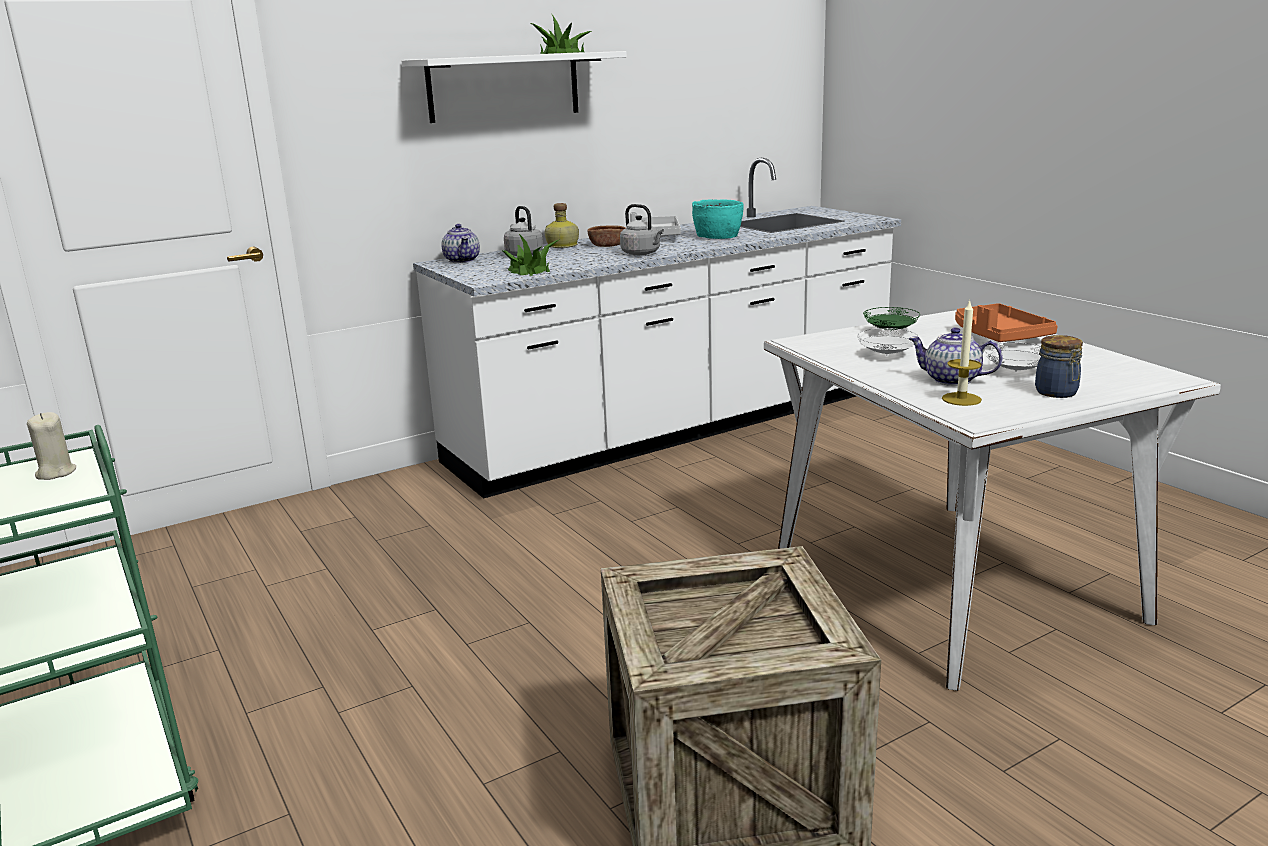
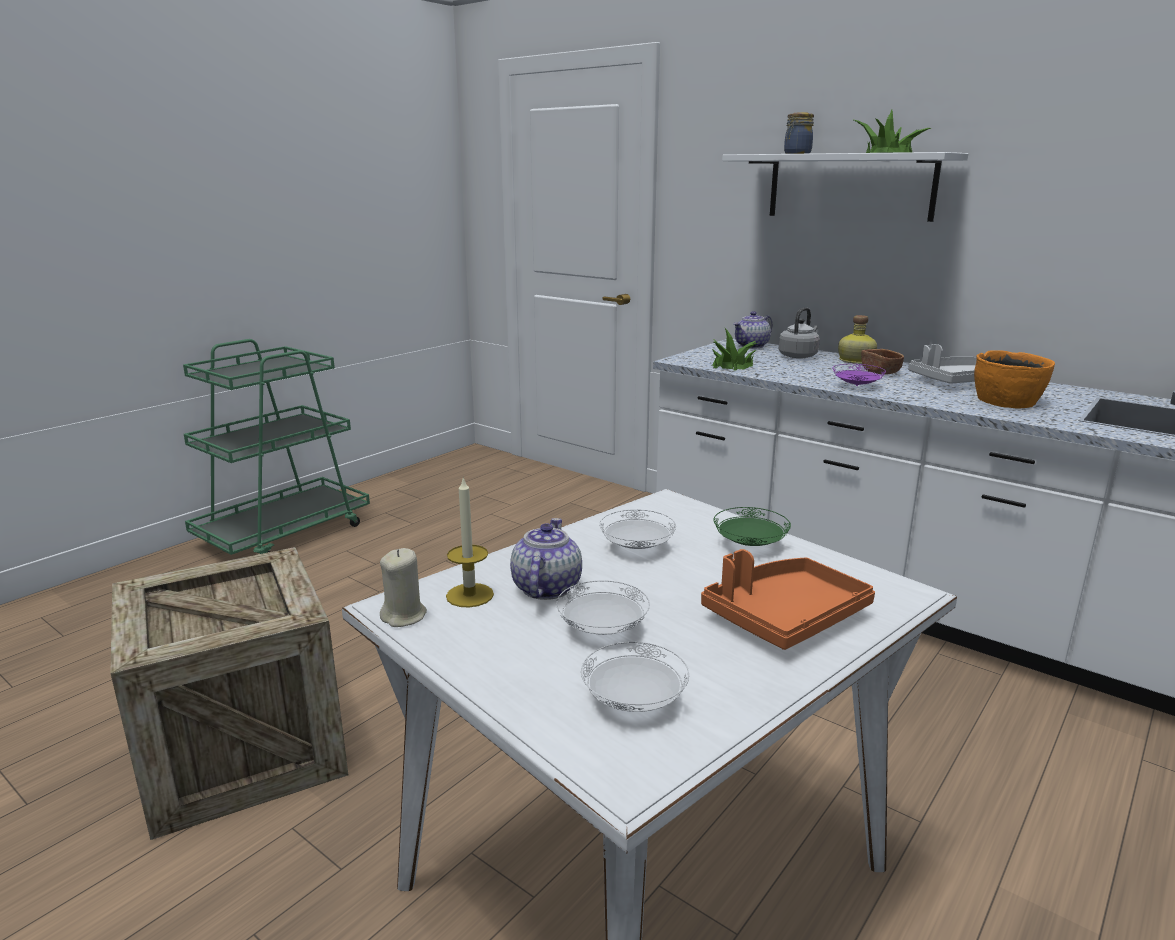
camera: 70 degrees right, 0 degrees up
beige candle [27,412,76,480] -> beige candle moved to [380,548,427,627]
grey kettle [620,204,664,255] -> purple plate [832,364,886,386]
turquoise bowl [692,200,744,239] -> orange bowl [974,350,1055,408]
jar [1035,335,1083,398] -> jar moved to [784,112,814,154]
none -> white plate [581,642,689,712]

